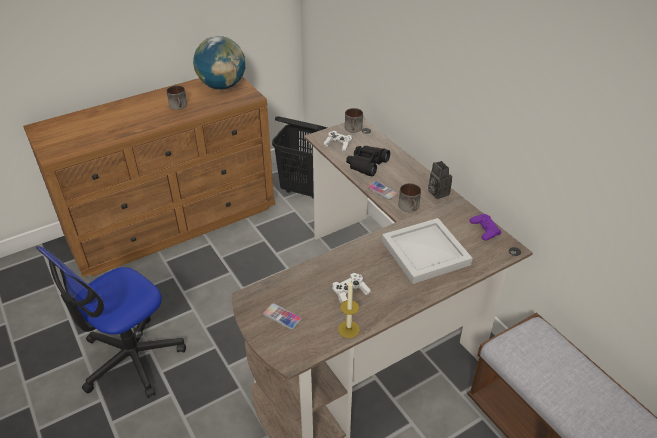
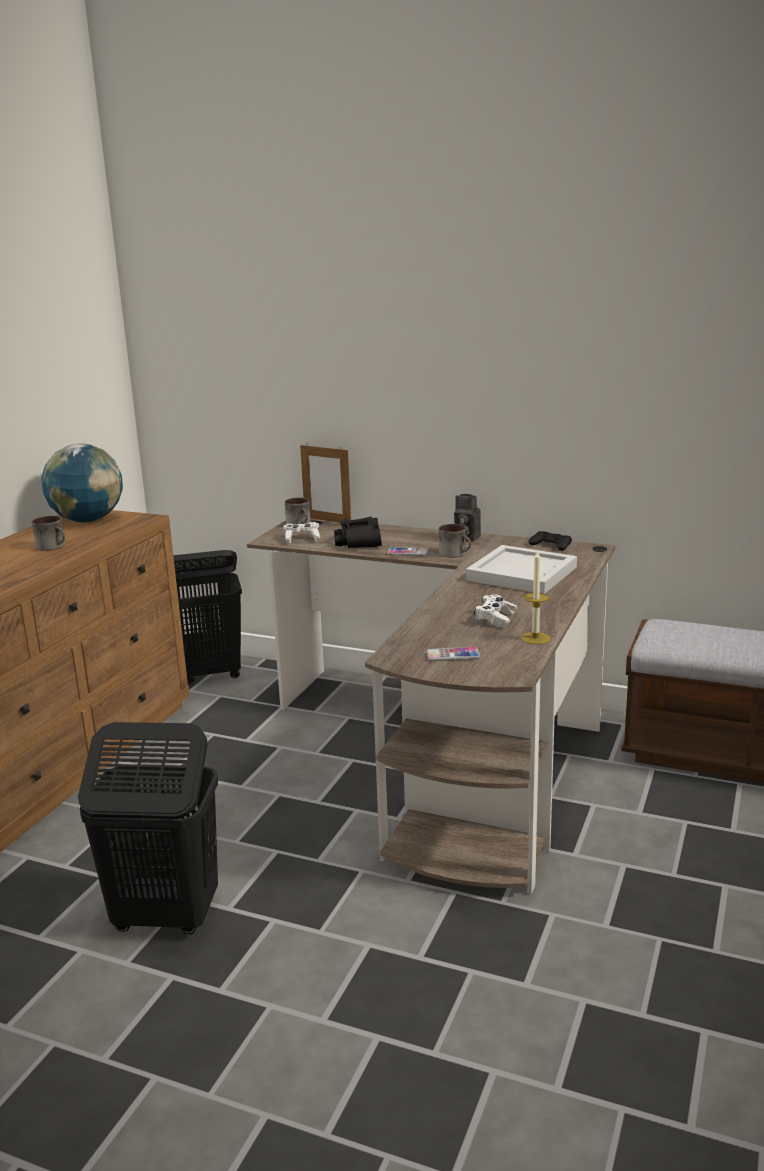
camera: 35 degrees left, 20 degrees down
office chair [36,246,186,398] -> black laundry basket [78,722,218,934]
purple game controller [469,214,502,241] -> black game controller [528,531,572,551]
none -> picture frame [300,443,351,523]

